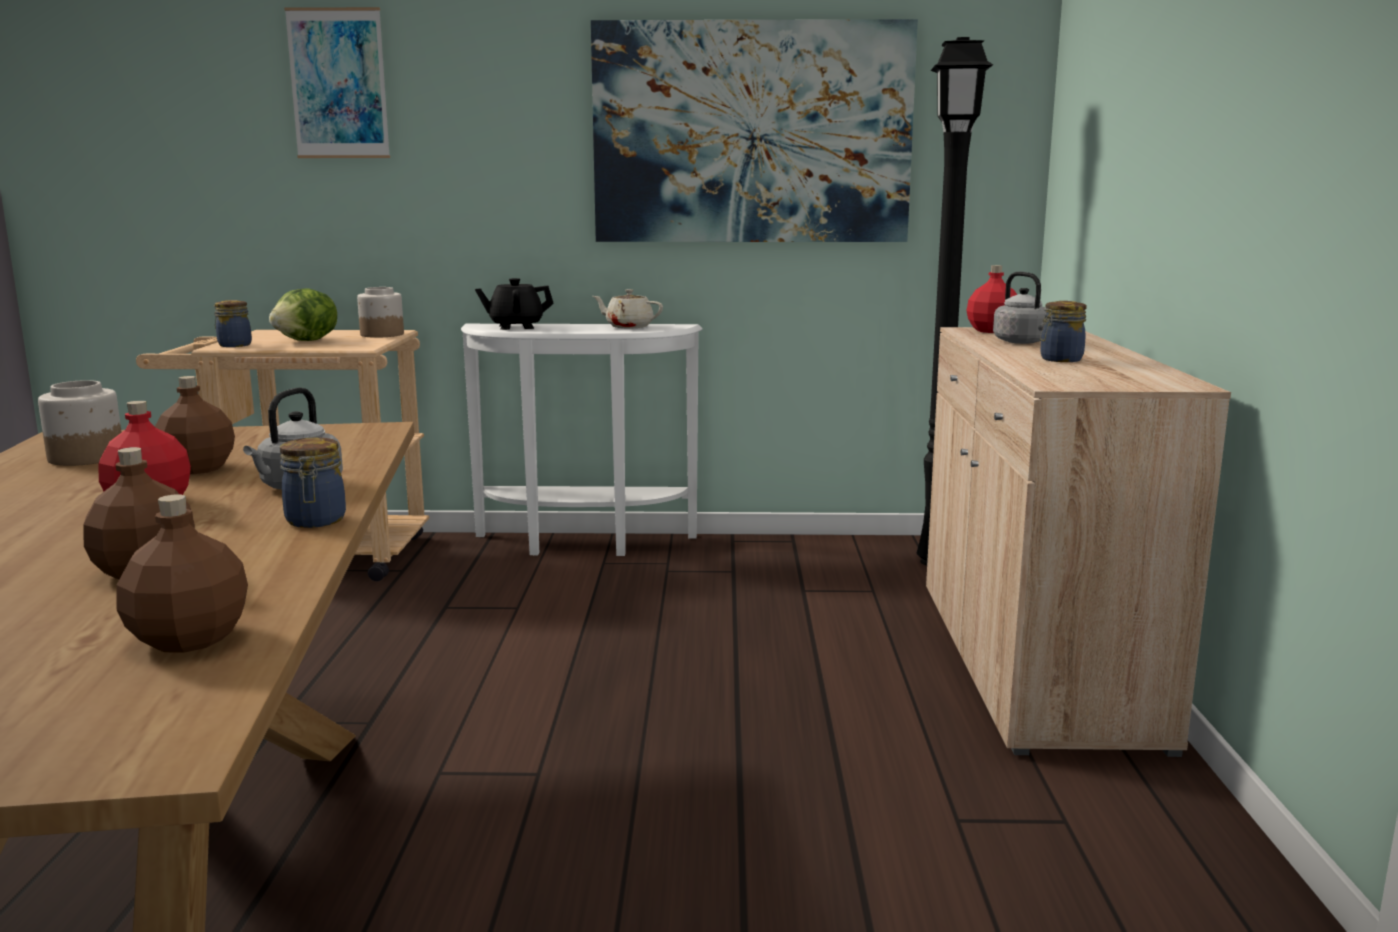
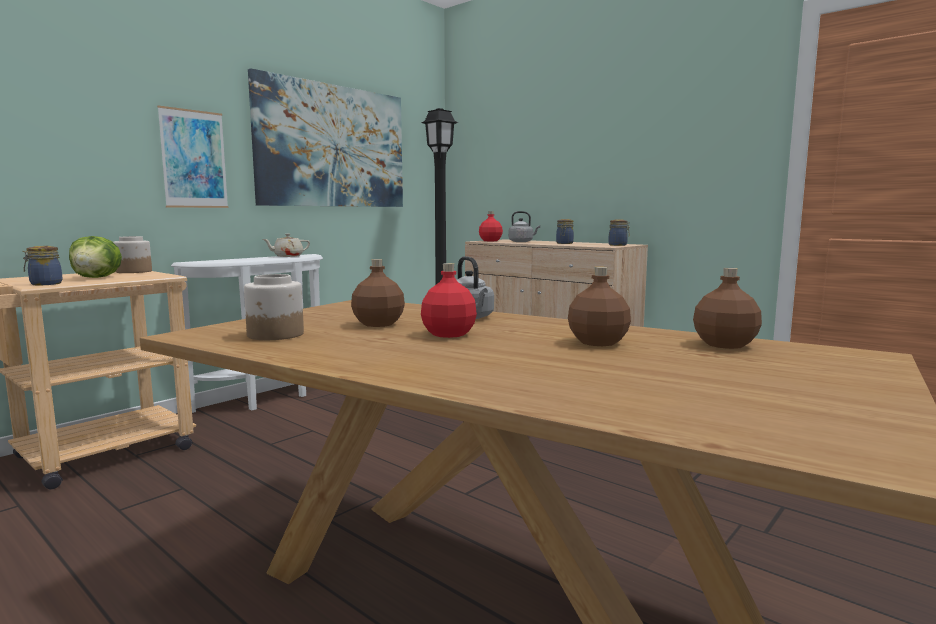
camera: 50 degrees left, 5 degrees down
jar [280,438,346,528] -> jar moved to [608,220,630,246]
picture [284,7,390,158] -> picture moved to [157,105,228,208]
black teapot [475,278,554,330] -> none

